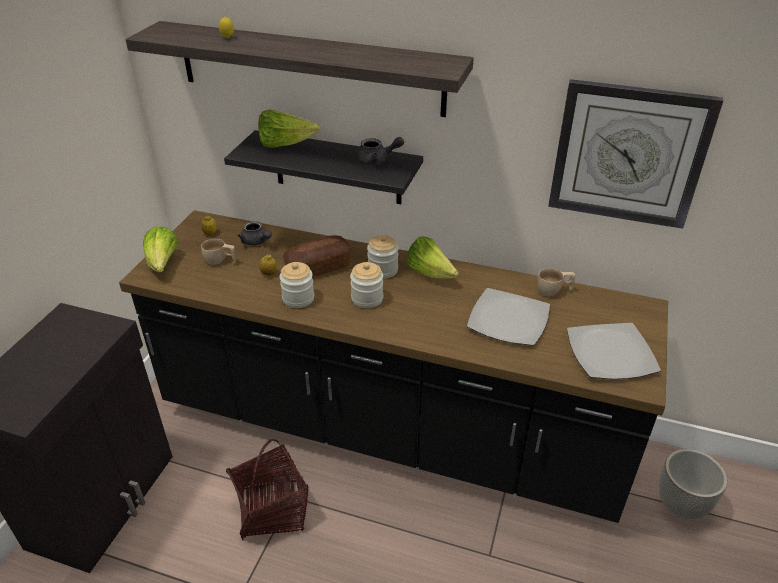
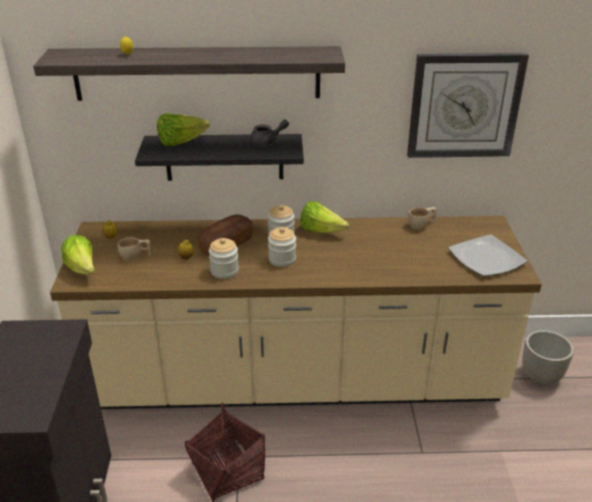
camera: 20 degrees left, 5 degrees down
black counter [119,210,668,523] -> beige counter [50,216,542,409]
grey teapot [238,221,272,246] -> none
plate [467,288,550,346] -> none

